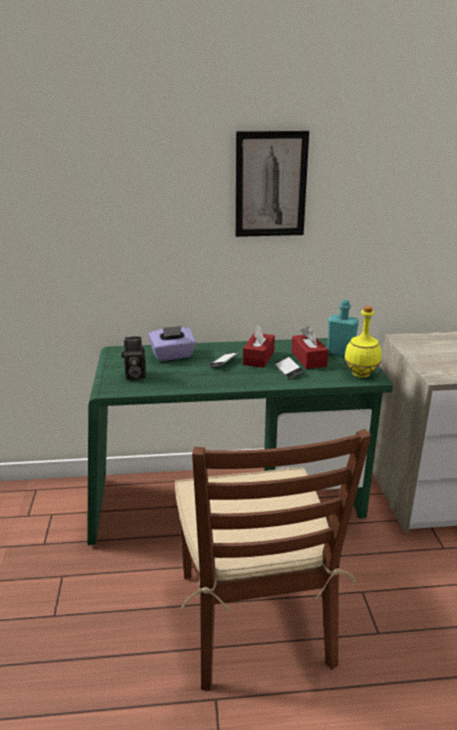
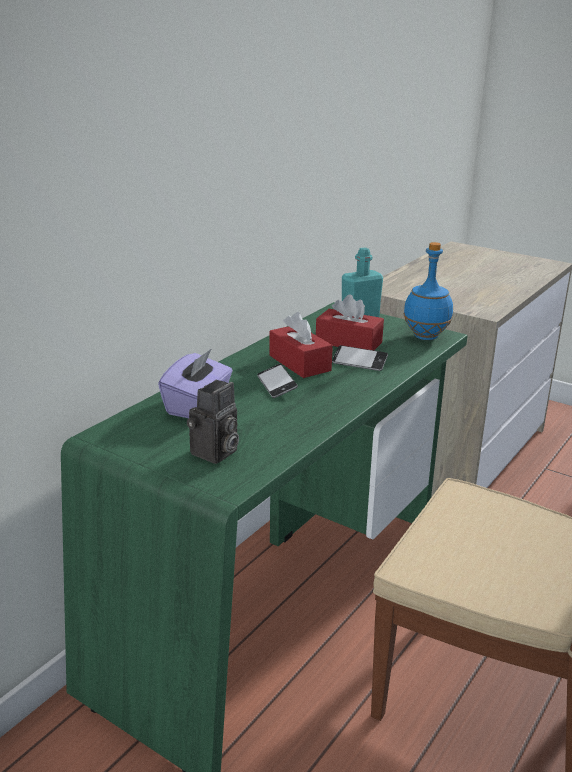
camera: 50 degrees left, 0 degrees up
picture [236,131,309,237] -> none
yellow bottle [344,306,381,377] -> blue bottle [403,242,453,340]

